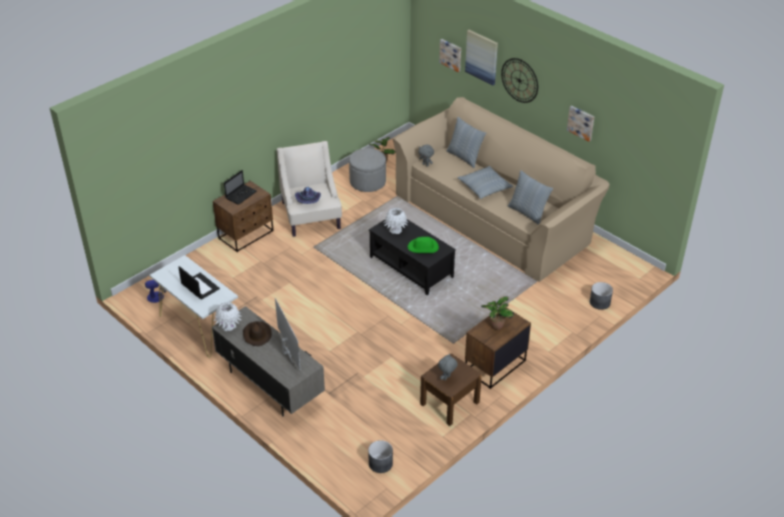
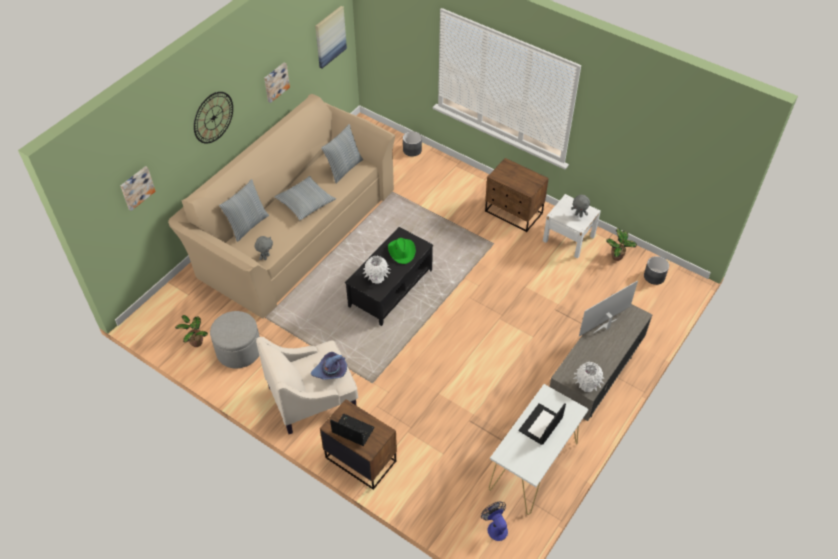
camera: 100 degrees left, 10 degrees up
brown hat [243,321,272,346] -> none
brown nightstand [420,353,482,426] -> white nightstand [543,194,601,259]
picture [465,30,498,85] -> picture moved to [315,6,347,68]
potted plant [481,296,514,330] -> potted plant moved to [606,228,637,261]

